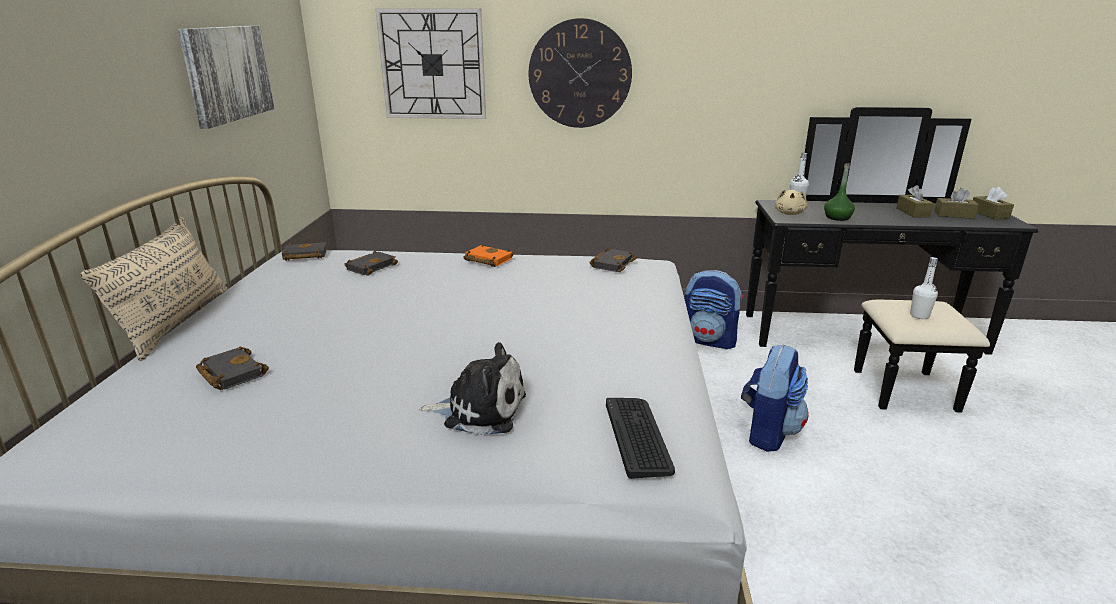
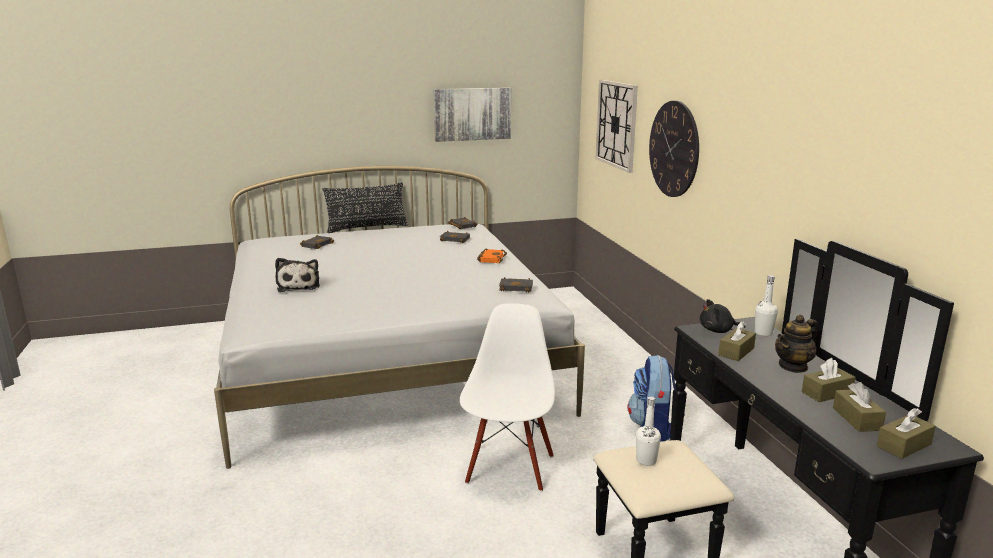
camera: 70 degrees right, 5 degrees down
beige pillow [80,217,227,361] -> black pillow [323,182,408,233]
keyboard [606,398,675,479] -> none
backpack [741,344,809,452] -> white chair [460,303,555,492]
beige plush toy [775,189,807,215] -> black plush toy [700,299,746,333]
green bottle [824,163,855,221] -> brown tissue box [718,321,756,361]
none -> teapot [775,315,818,373]

